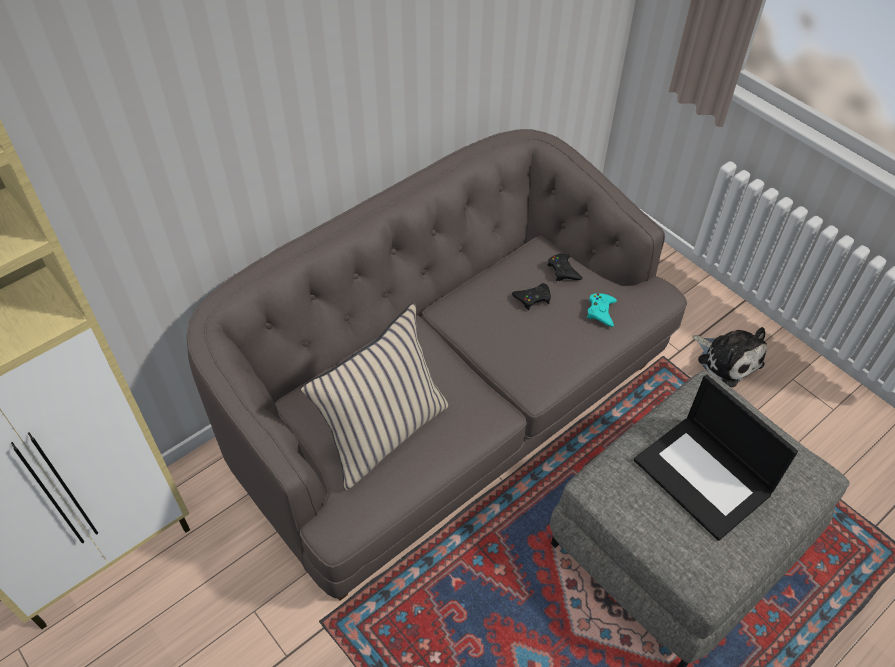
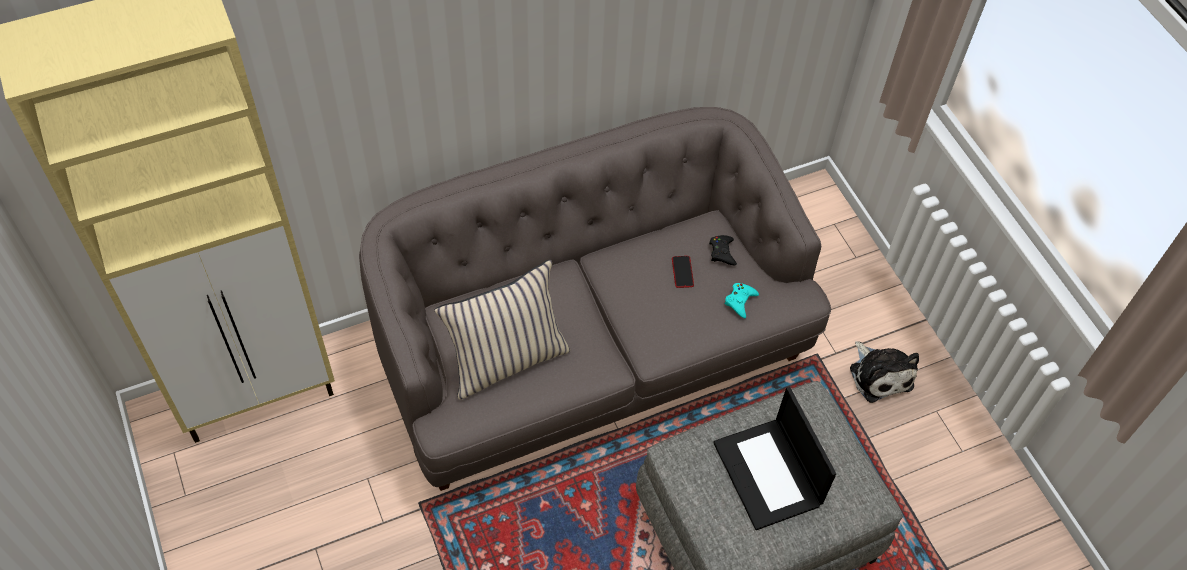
camera: 15 degrees right, 5 degrees up
black game controller [512,283,551,310] -> phone [672,256,694,288]

